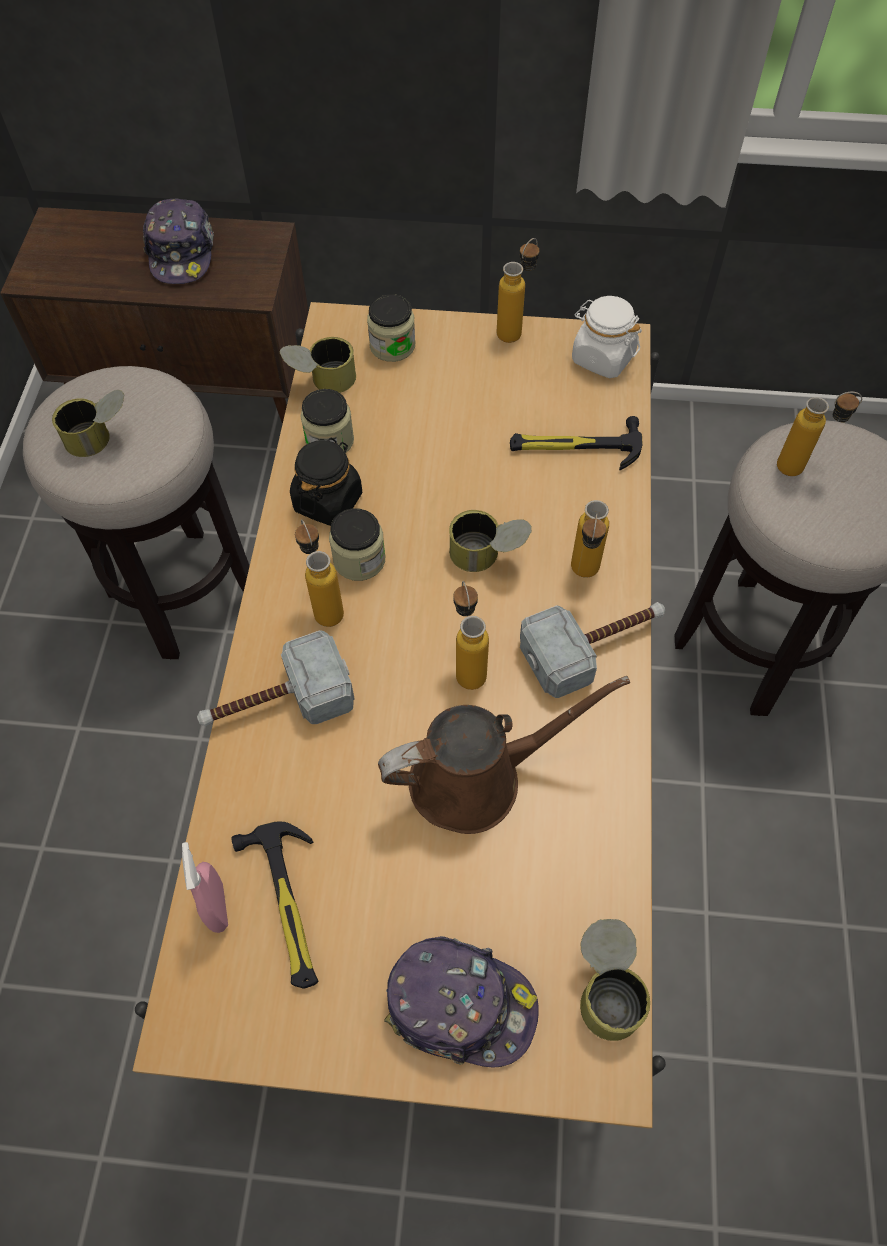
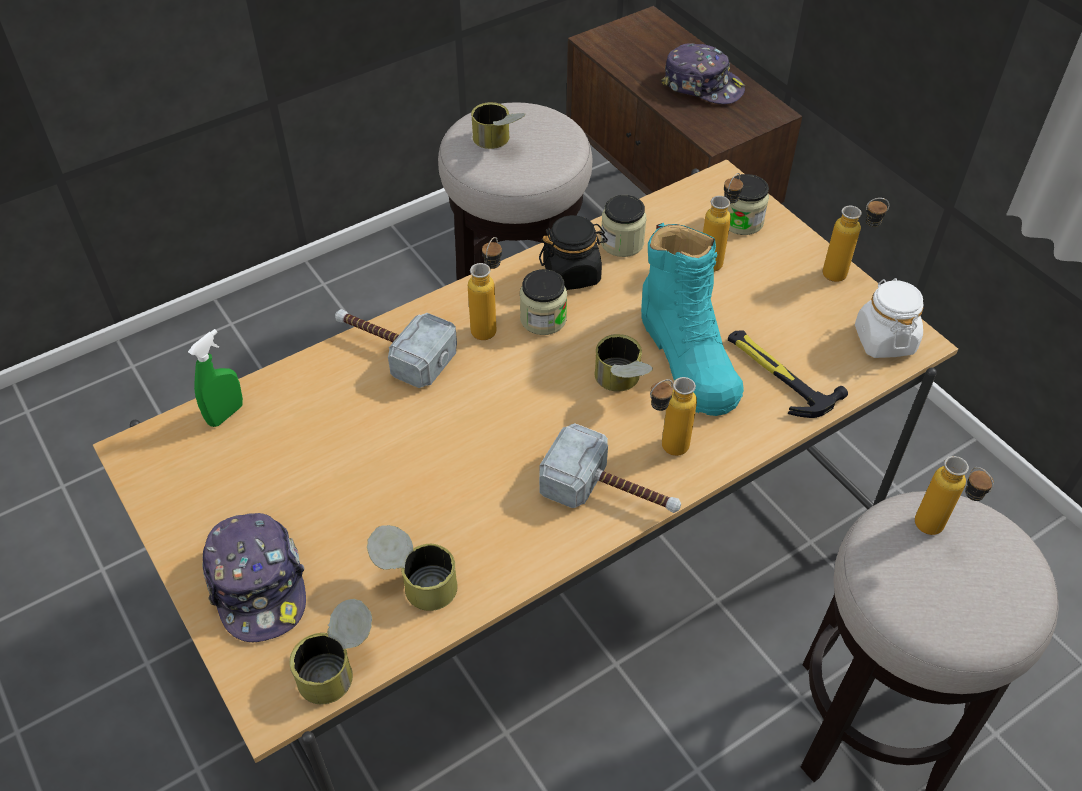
camera: 50 degrees right, 10 degrees down
cap [143,199,214,284] -> cap turned 105 degrees counterclockwise [661,44,745,104]
pink spray bottle [182,842,228,933] -> green spray bottle [188,329,243,427]
hammer [231,822,318,989] -> none
can [280,337,356,393] -> can moved to [367,525,458,611]
brown watering can [378,676,630,834] -> none
bottle [453,581,489,690] -> bottle moved to [703,173,743,272]
none -> turquoise boot [641,223,744,416]

